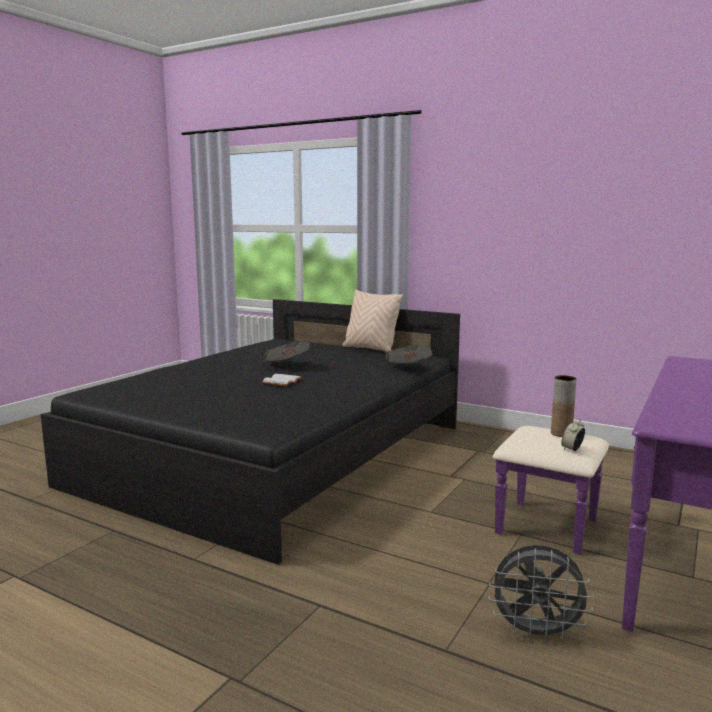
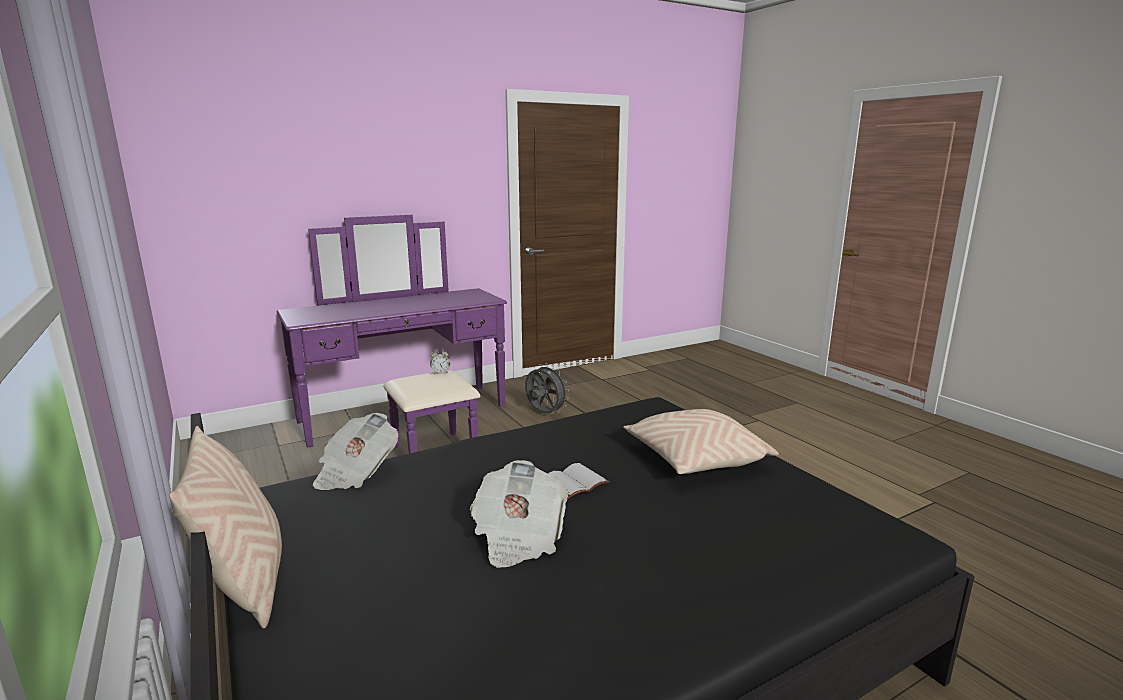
camera: 150 degrees left, 5 degrees up
brown vase [551,375,577,437] -> none
none -> beige pillow [623,409,779,474]

